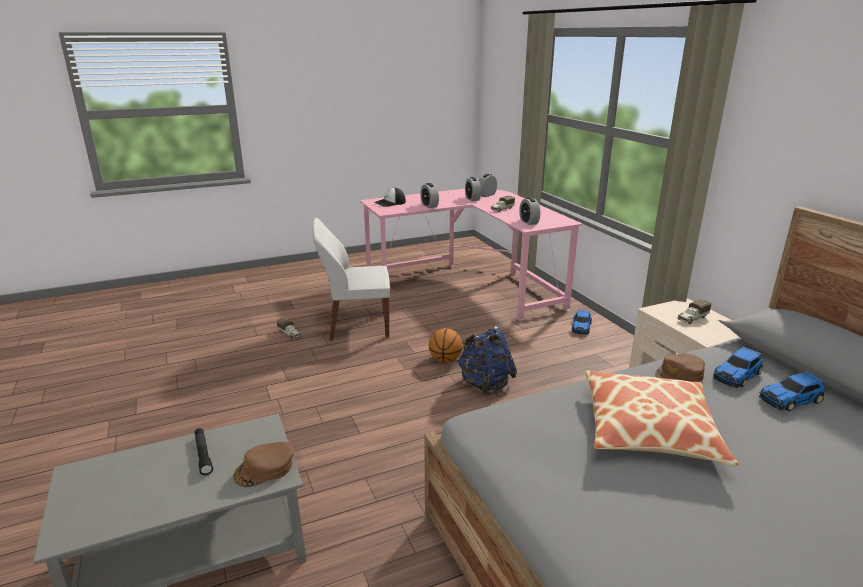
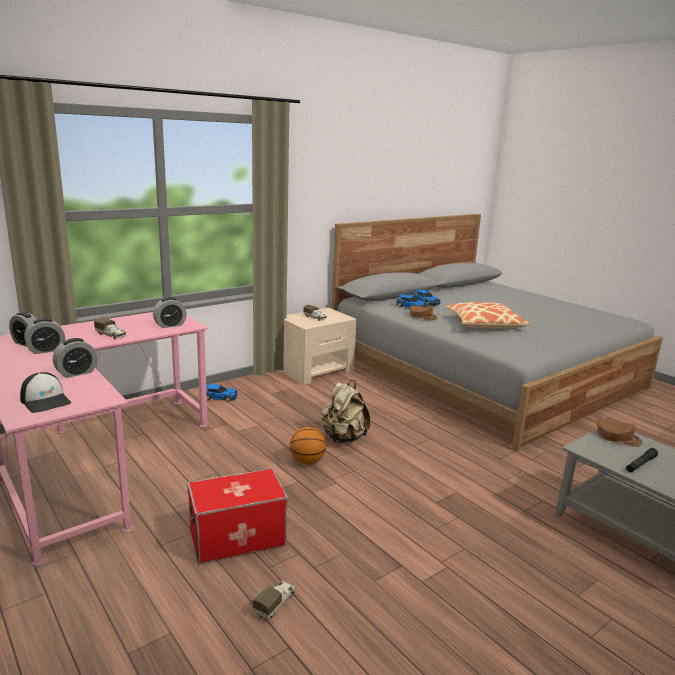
camera: 105 degrees left, 5 degrees down
white chair [313,218,390,341] -> storage box [187,468,288,564]
blue backpack [457,326,517,395] -> beige backpack [321,380,370,443]

